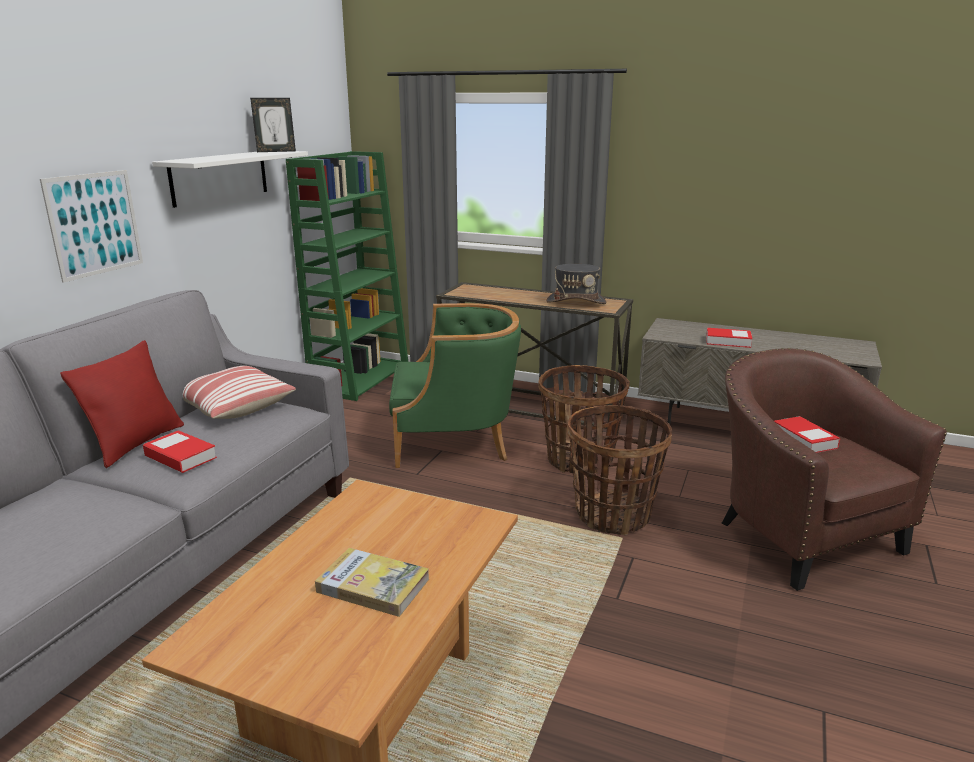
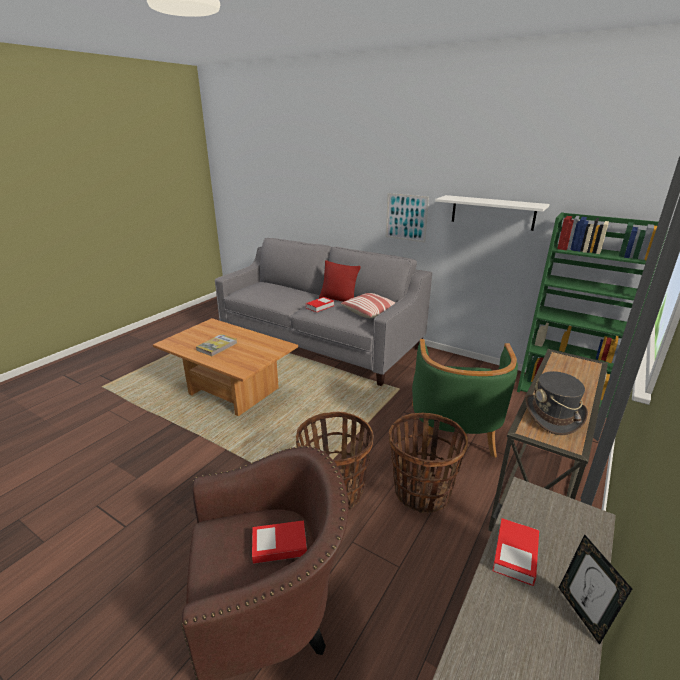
camera: 100 degrees right, 5 degrees up
picture frame [250,98,296,152] -> picture frame moved to [559,534,632,645]

